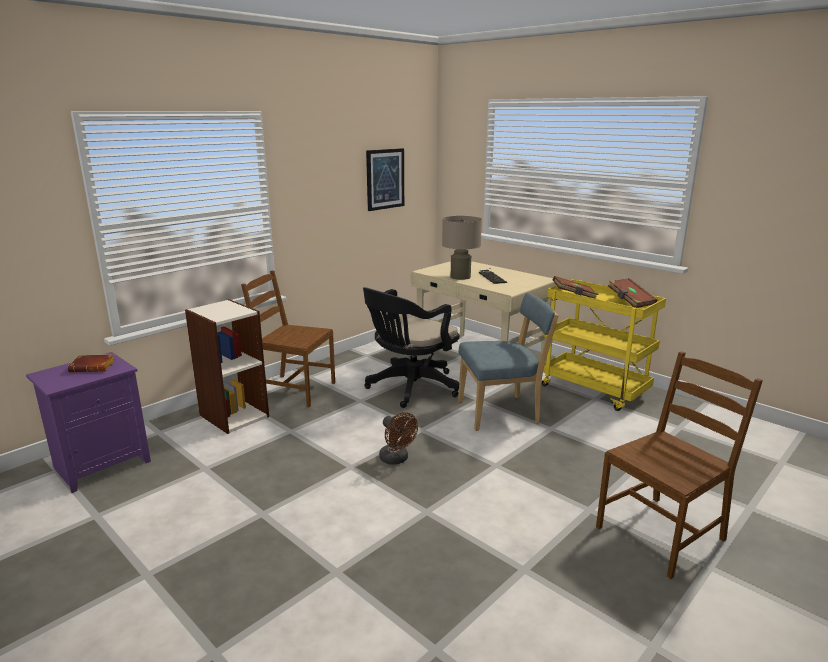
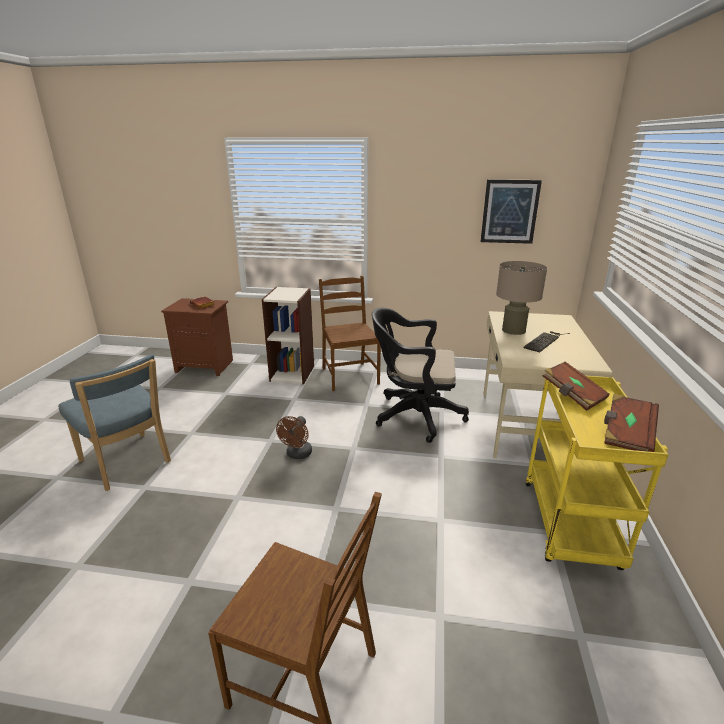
camera: 55 degrees right, 5 degrees up
purple nightstand [26,352,151,493] -> brown nightstand [161,298,233,376]
blue chair [458,292,559,431] -> blue chair moved to [58,354,171,491]

